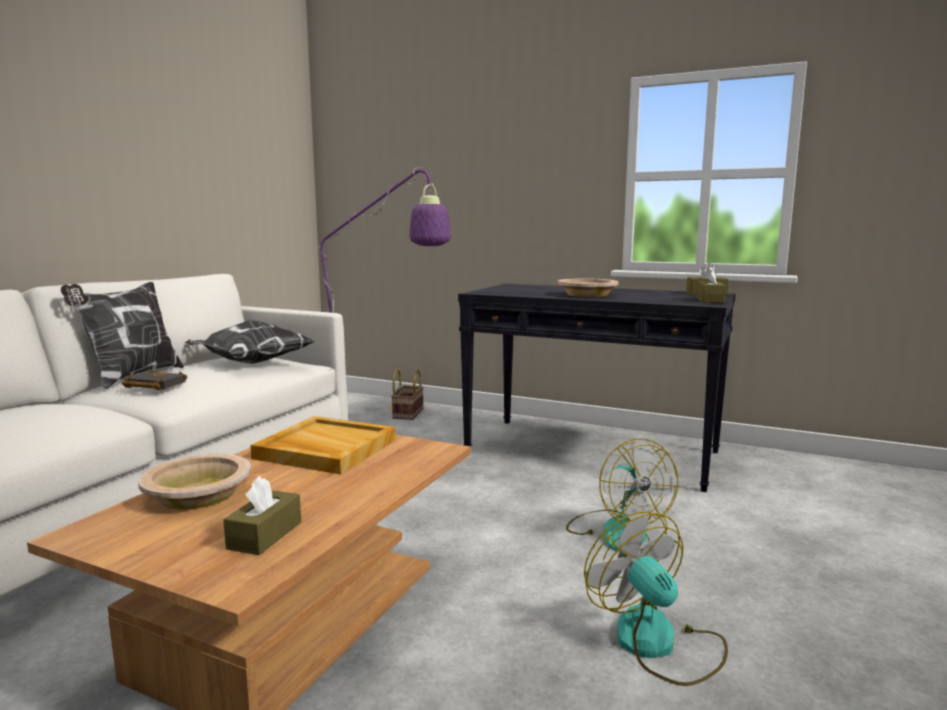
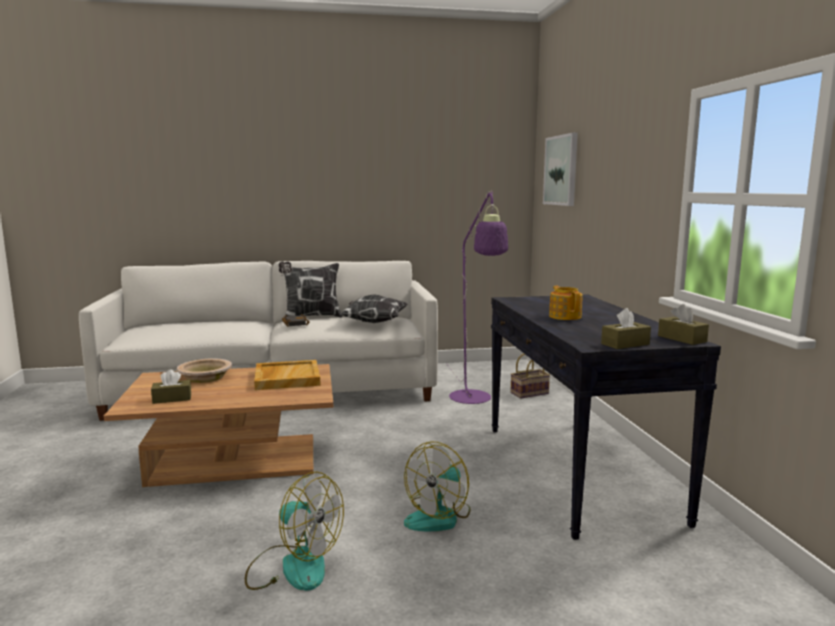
camera: 55 degrees right, 0 degrees up
beige bowl [558,278,619,297] -> teapot [549,286,583,320]
fan [584,512,728,686] -> fan turned 90 degrees clockwise [245,472,344,591]
none -> picture [543,133,578,206]

